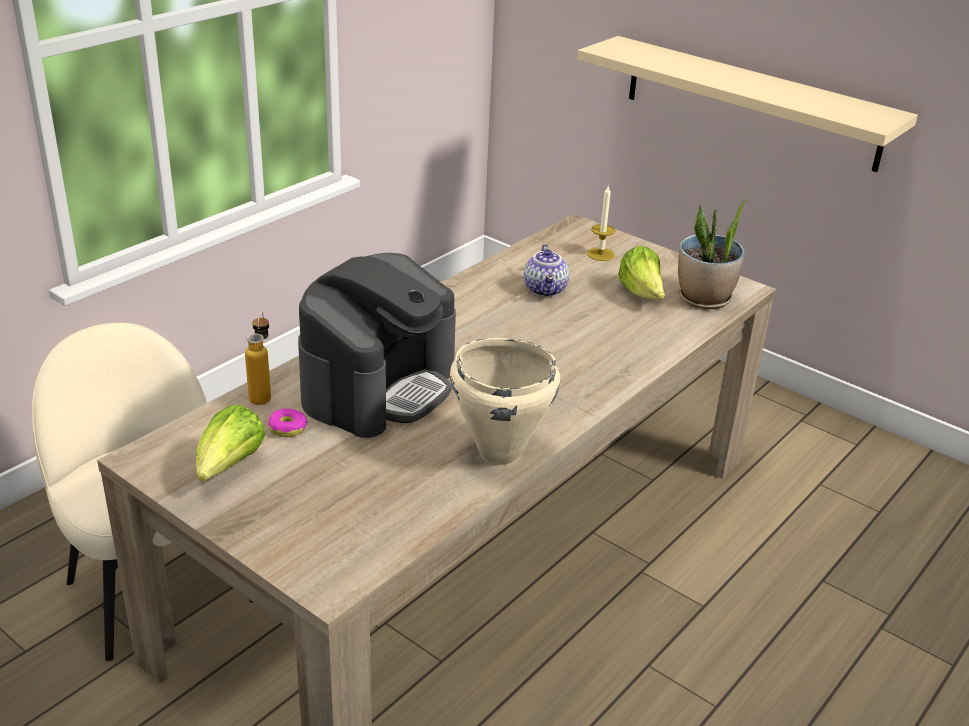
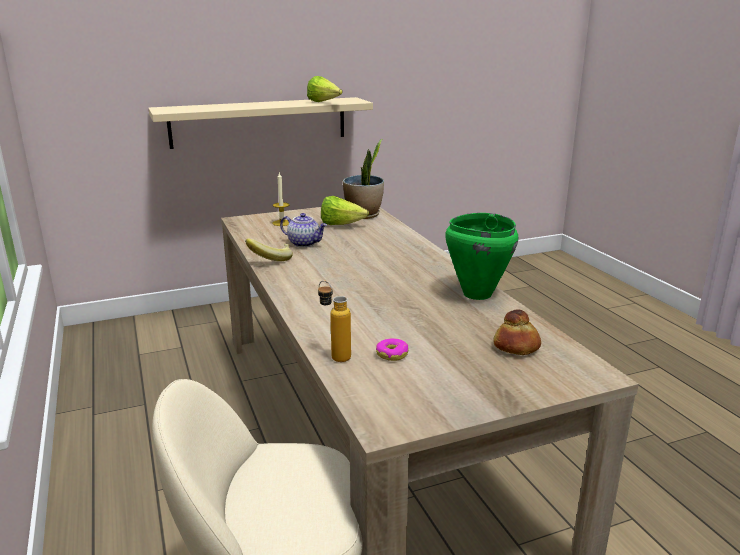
camera: 60 degrees left, 10 degrees down
lettuce [196,404,266,482] -> lettuce moved to [307,76,342,102]
coffee machine [298,253,456,438] -> none
beige cooking pot [450,338,561,465] -> green cooking pot [445,213,518,300]
none -> banana [245,238,293,262]
none -> bread [493,309,541,355]

